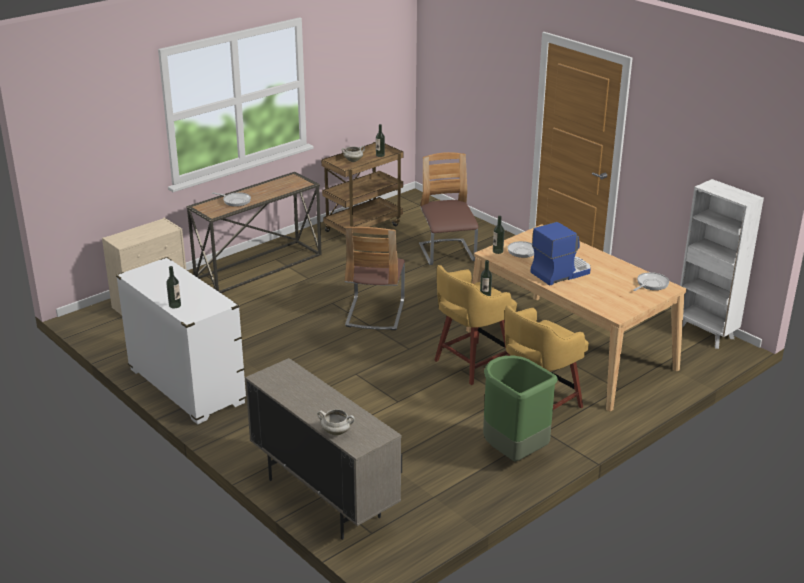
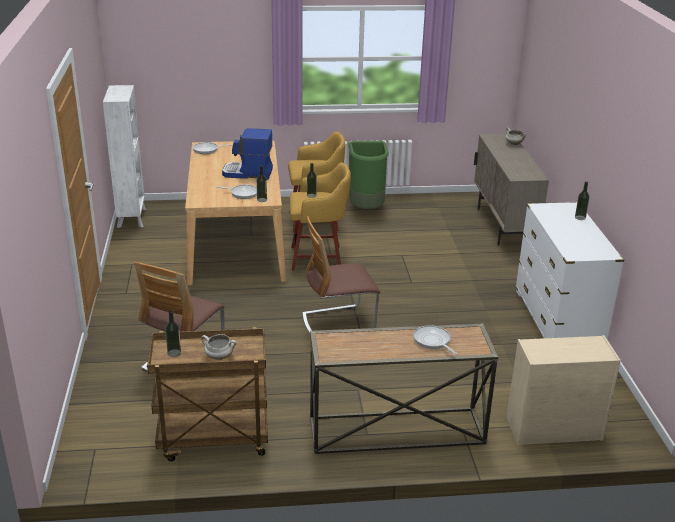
camera: 145 degrees left, 0 degrees up
chair [345,227,405,330] -> chair turned 150 degrees counterclockwise [302,216,380,333]

